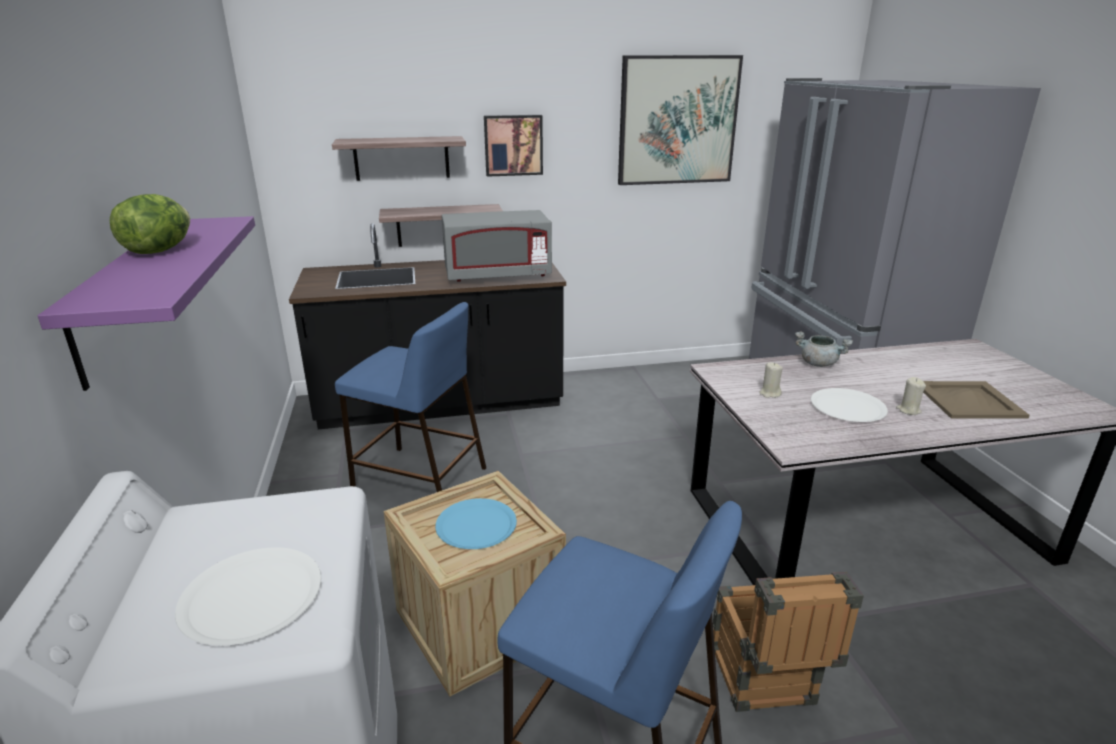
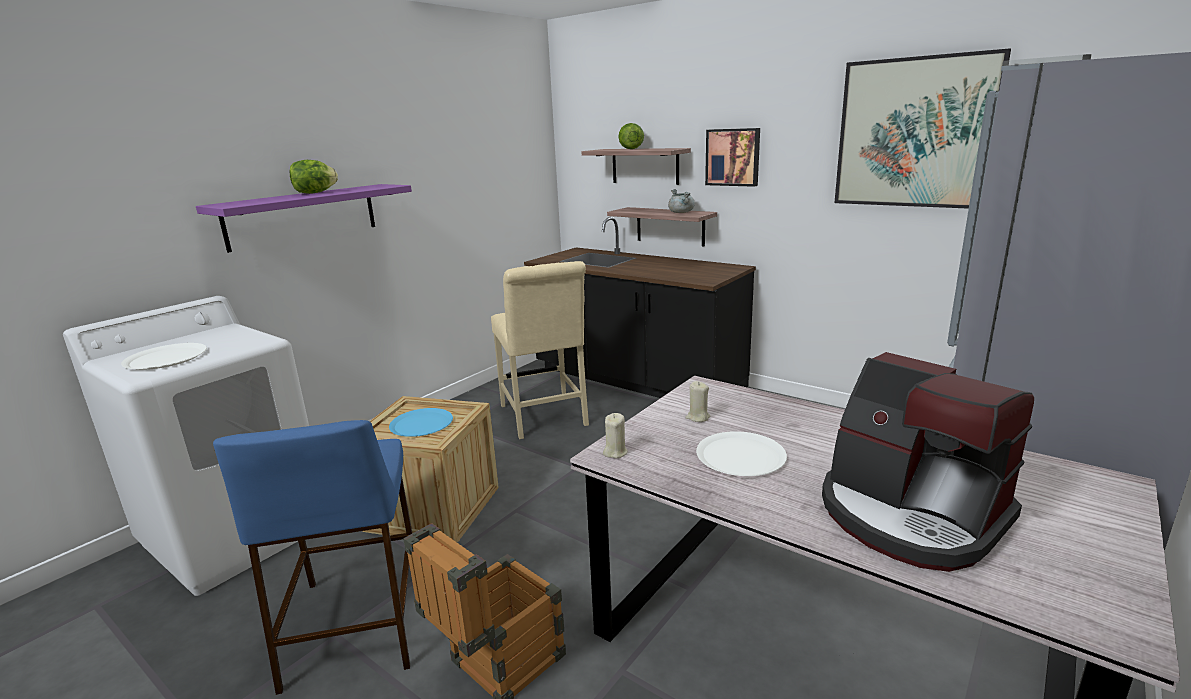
camera: 50 degrees right, 5 degrees down
blue stool [335,302,486,492] -> beige chair [491,261,589,439]
grey microwave [441,210,552,282] -> none
grey cooking pot [795,331,853,367] -> grey cooking pot moved to [668,189,695,213]
beige candle [896,377,926,415] -> beige candle moved to [603,413,628,458]
beige tray [923,381,1030,419] -> coffee machine [822,352,1034,572]
none -> lettuce [618,123,644,149]

